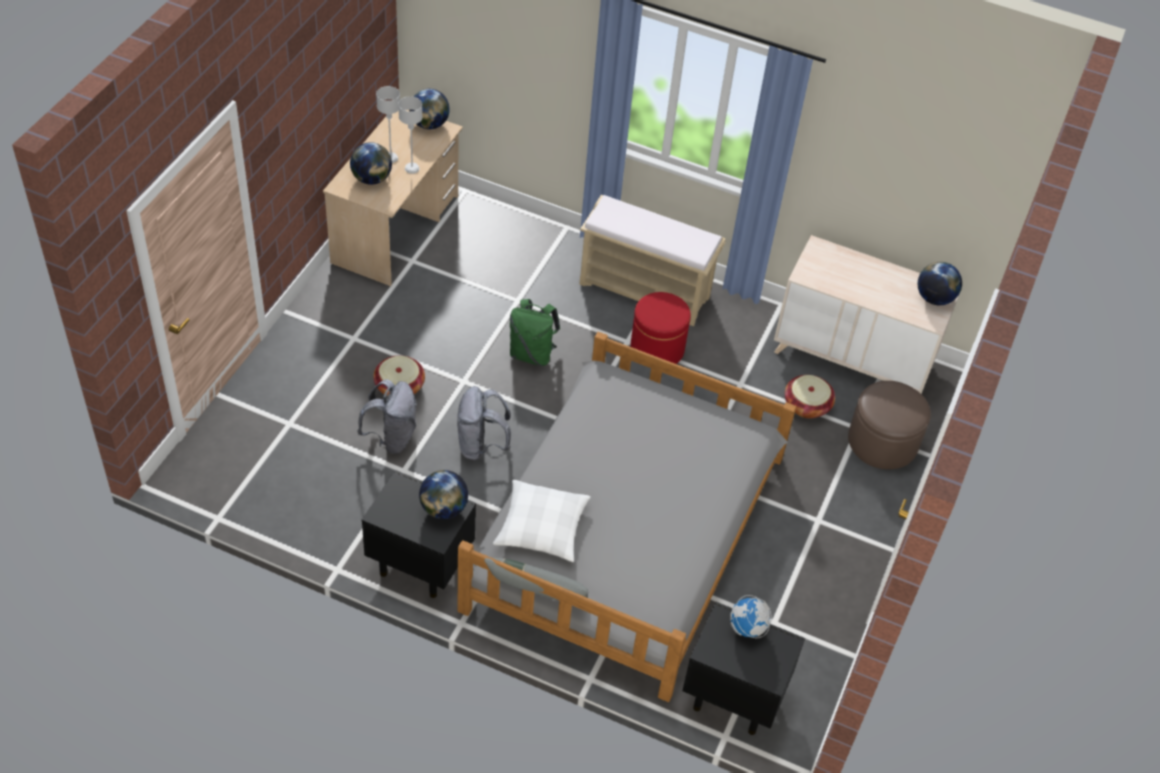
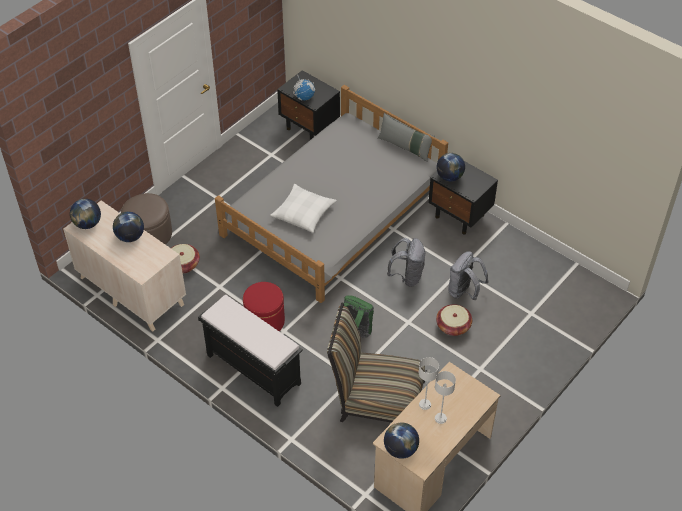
camera: 160 degrees left, 0 degrees up
globe [350,142,392,185] -> globe moved to [113,212,144,242]
white pillow [493,480,591,562] -> white pillow moved to [270,184,337,233]
beige bench [579,194,726,326] -> black bench [198,295,303,407]
none -> chair [327,303,425,423]

